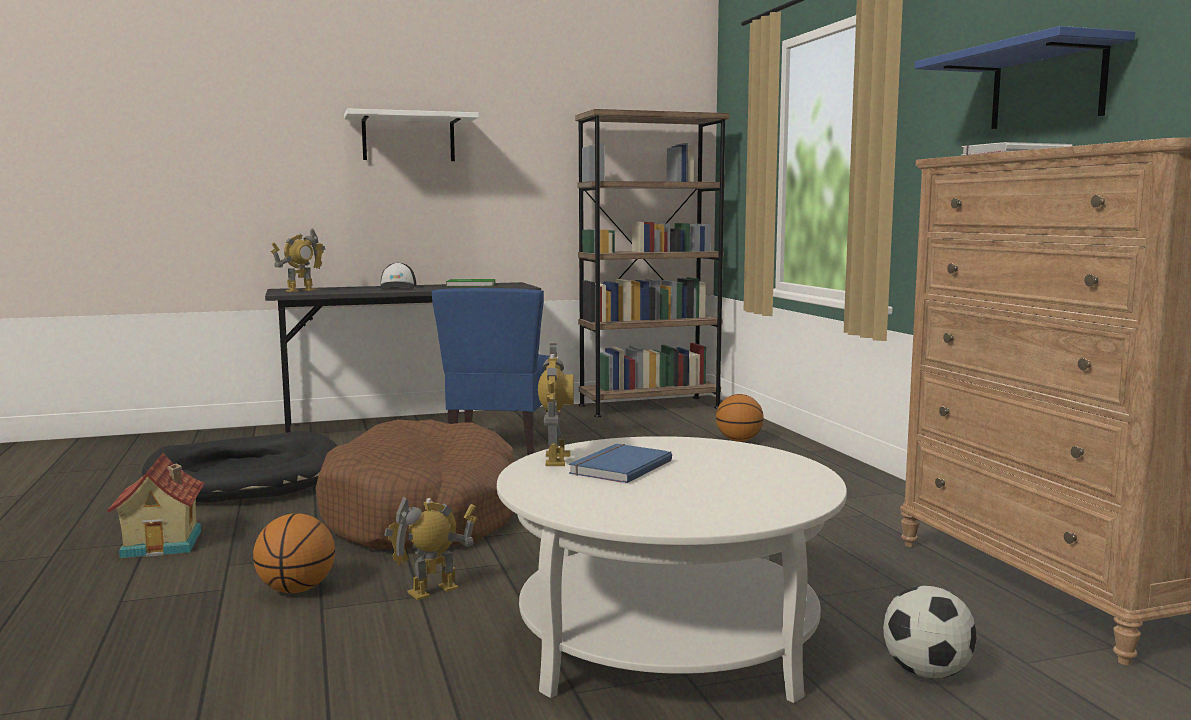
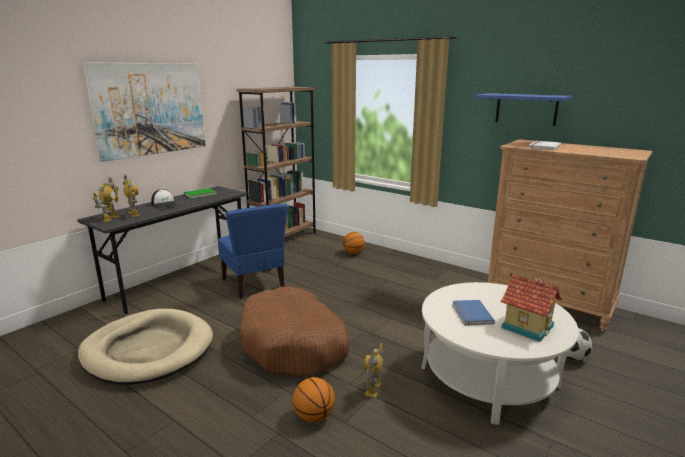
camera: 35 degrees left, 10 degrees up
toy house [107,453,205,558] -> toy house moved to [501,274,562,342]
black dog bed [142,431,337,503] -> beige dog bed [78,309,213,385]
white shelf [344,108,479,161] -> picture [83,62,206,162]
toy robot [538,343,574,466] -> toy robot moved to [123,175,140,217]

